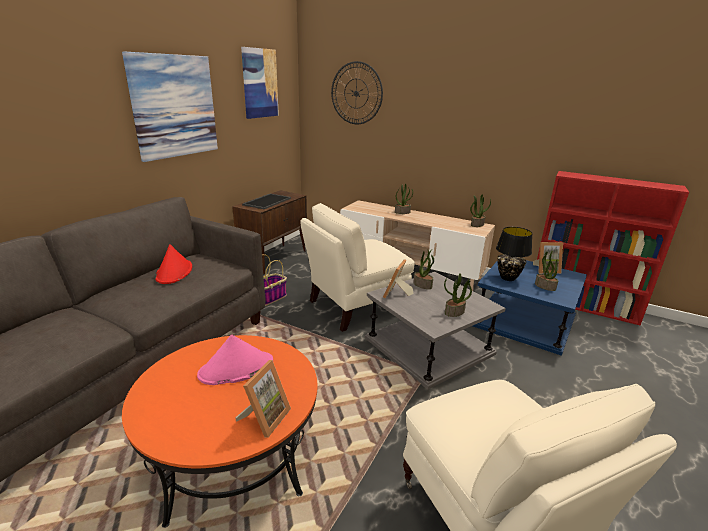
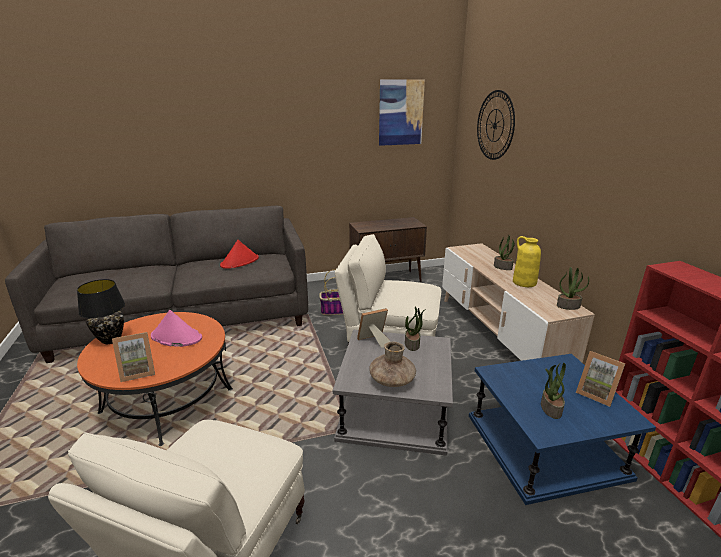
camera: 45 degrees right, 0 degrees up
picture [122,52,218,162] -> none
tray [242,194,291,209] -> none
potted plant [444,273,472,317] -> brown vase [369,342,416,387]
black table lamp [496,227,533,281] -> black table lamp moved to [77,279,125,344]
none -> yellow vase [513,236,541,287]

